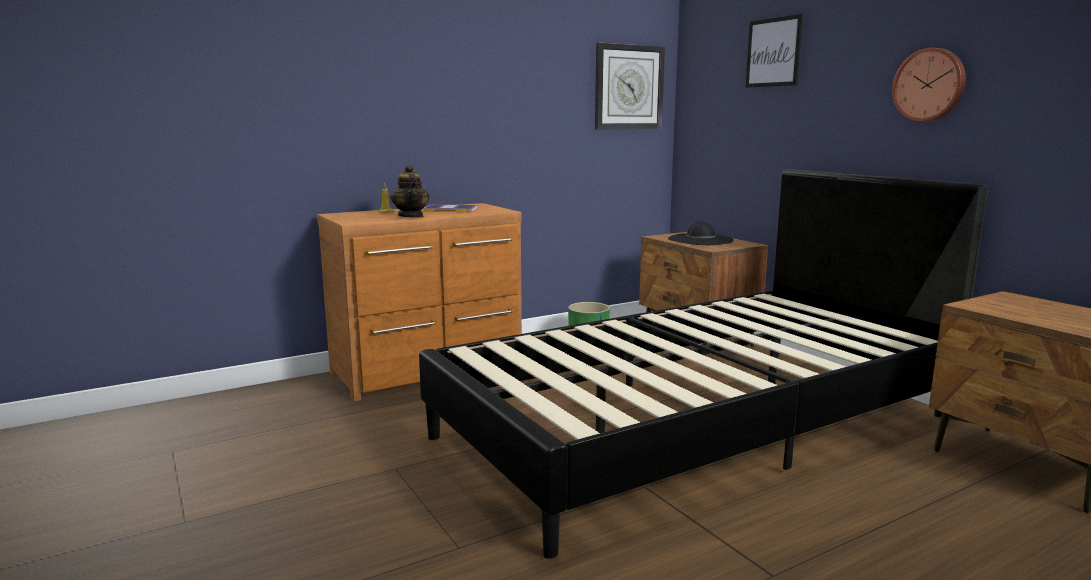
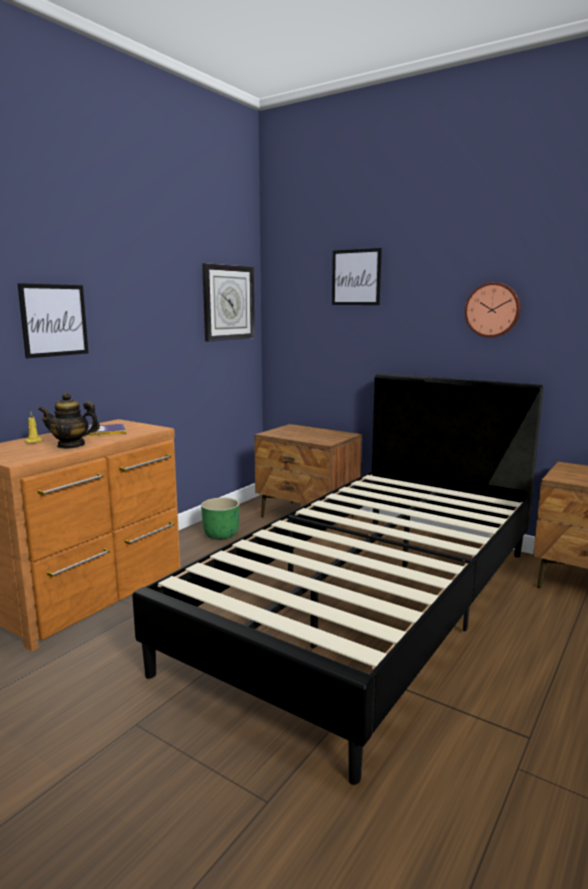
camera: 25 degrees left, 0 degrees up
teapot [391,165,429,218] -> teapot turned 135 degrees clockwise [38,393,100,449]
black hat [668,221,733,245] -> none
none -> picture [18,283,88,358]

